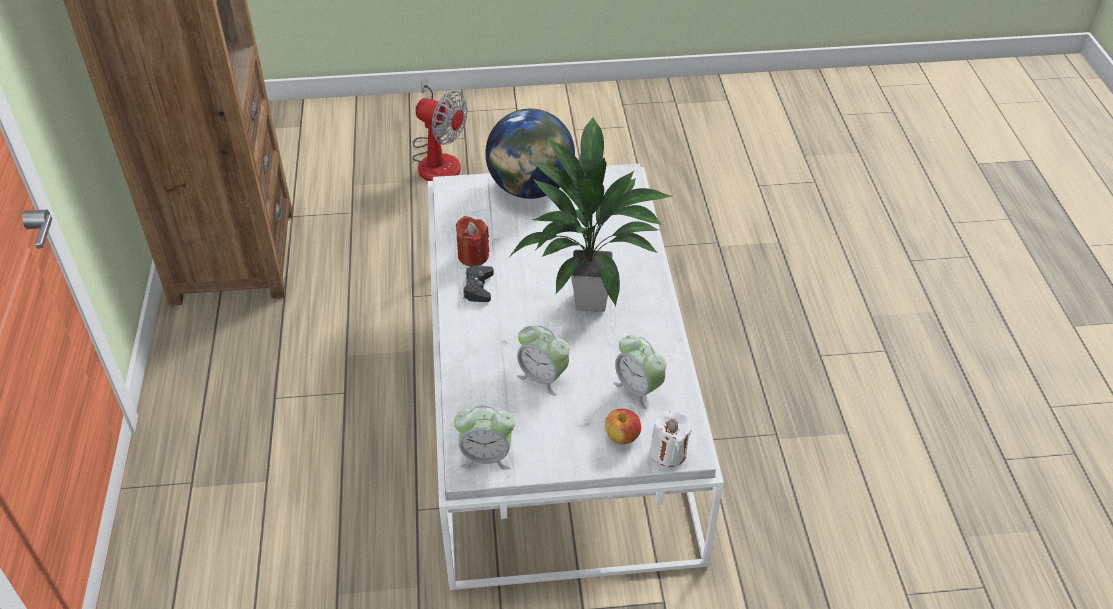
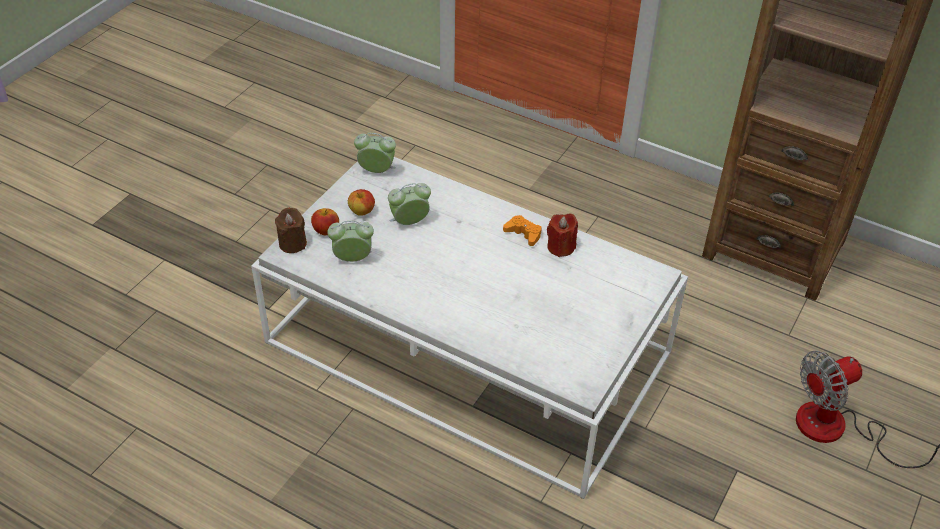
camera: 125 degrees right, 0 degrees up
alarm clock [454,406,515,470] -> alarm clock turned 60 degrees clockwise [354,133,396,173]
black game controller [463,265,494,302] -> orange game controller [503,215,542,246]
globe [485,109,575,199] -> none
potted plant [508,116,672,312] -> none
white candle [650,411,692,467] -> brown candle [275,208,307,253]
none -> apple [348,189,375,216]

